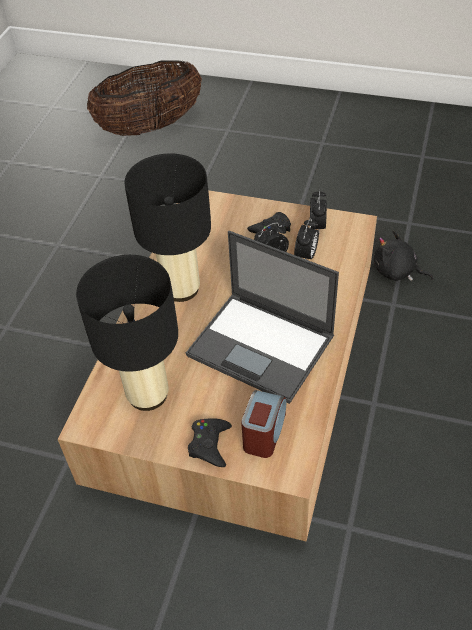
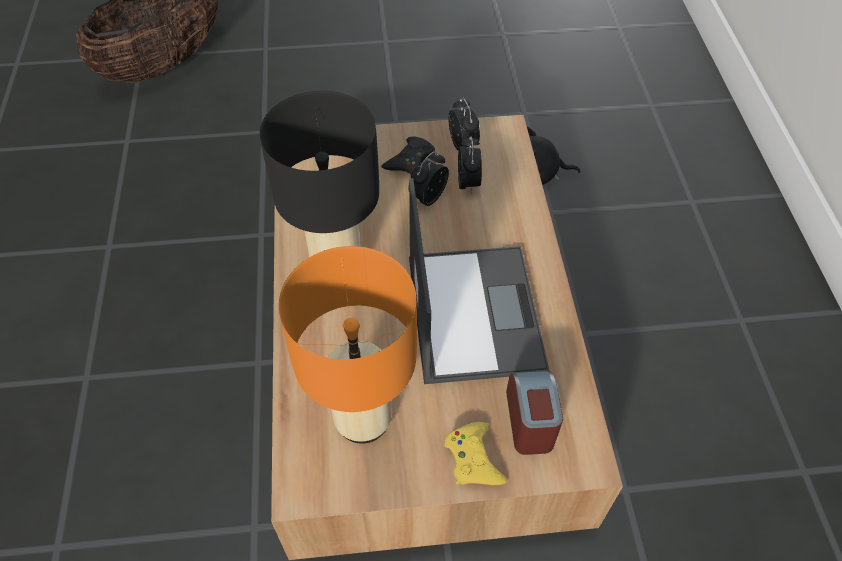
camera: 25 degrees left, 5 degrees up
black table lamp [76,255,178,411] -> orange table lamp [279,246,417,444]
laptop [186,231,339,404] -> laptop turned 105 degrees counterclockwise [409,178,550,384]
black game controller [188,418,232,467] -> yellow game controller [444,422,507,485]

